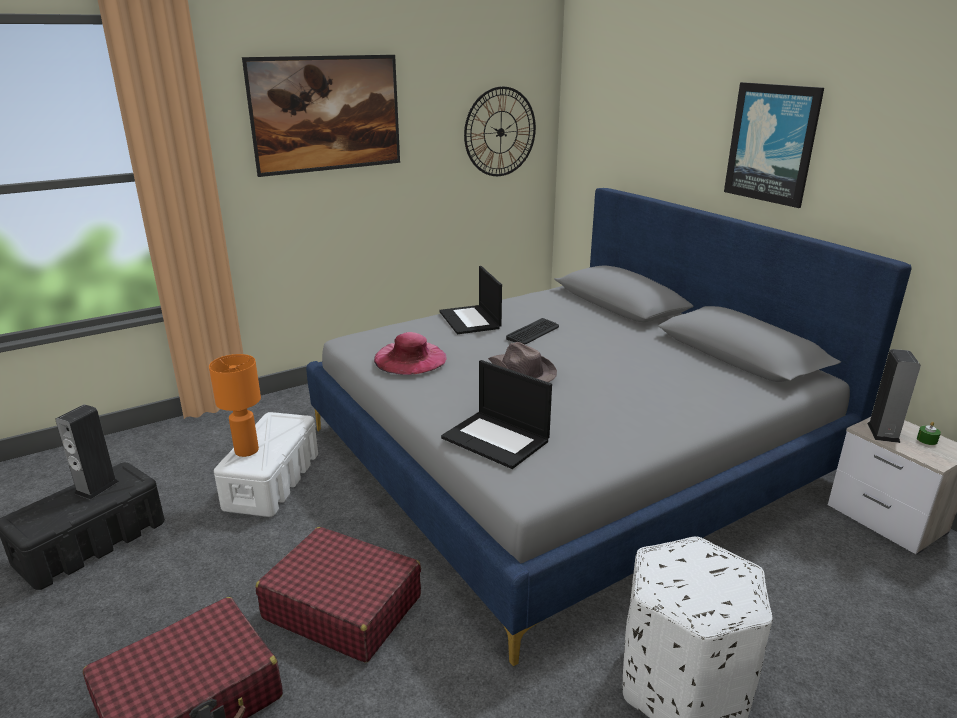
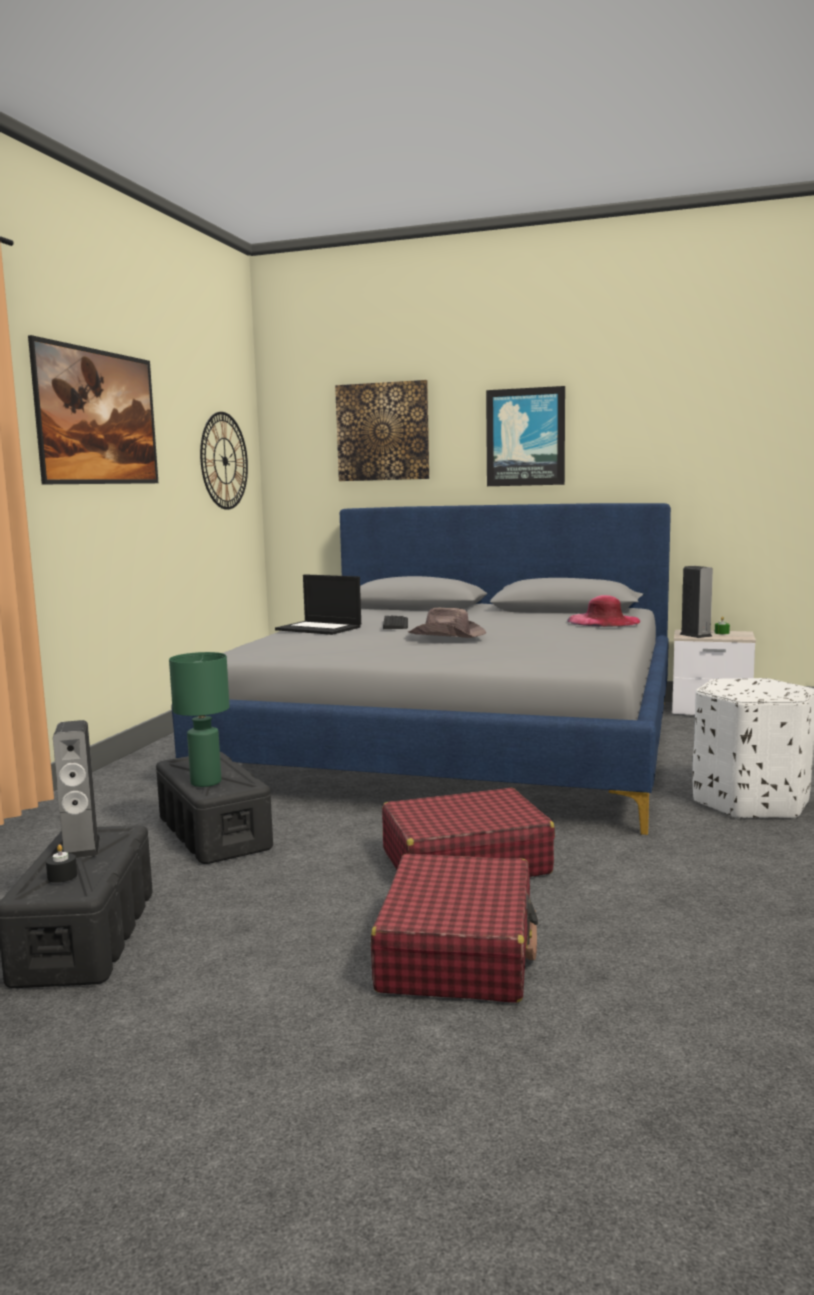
camera: 40 degrees left, 15 degrees down
orange table lamp [209,354,261,457] -> green table lamp [169,652,230,787]
white storage box [214,412,318,517] -> black storage box [156,752,273,864]
pink hat [374,332,447,375] -> pink hat moved to [567,595,641,627]
laptop [441,360,552,469] -> none
none -> black candle [46,844,77,883]
none -> picture [335,380,429,481]

